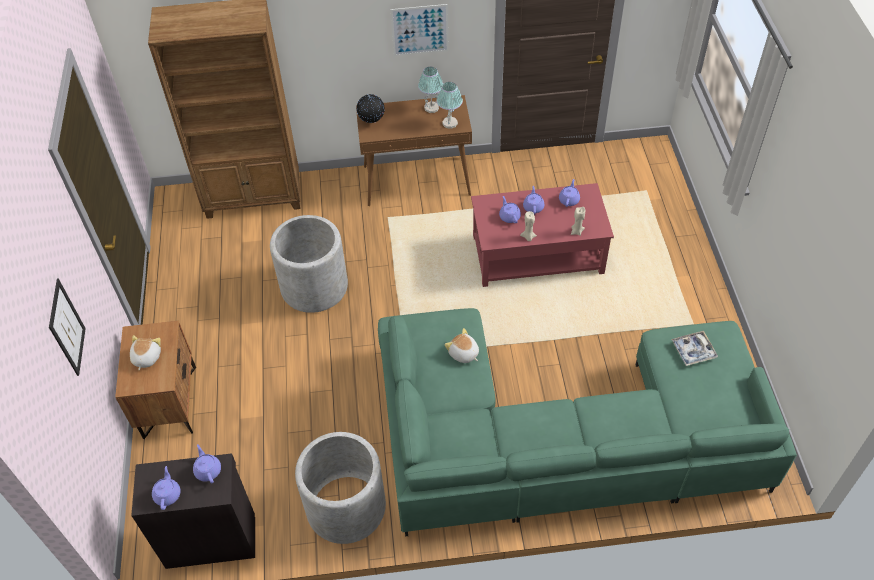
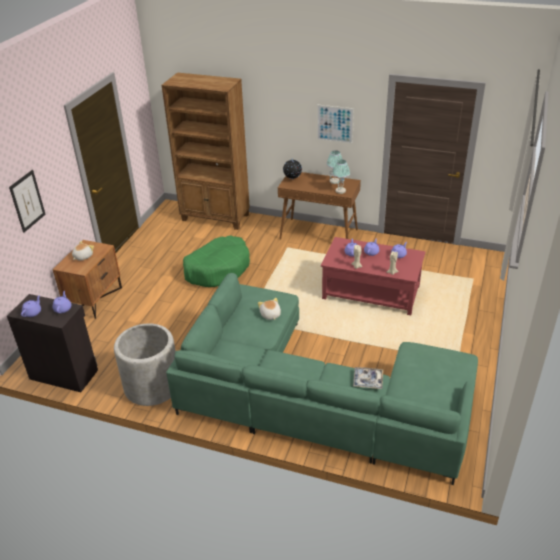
camera: 25 degrees right, 15 degrees down
grey planter [270,215,348,313] -> green dog bed [183,236,250,287]
tray [671,331,718,366] -> tray moved to [353,367,383,389]

